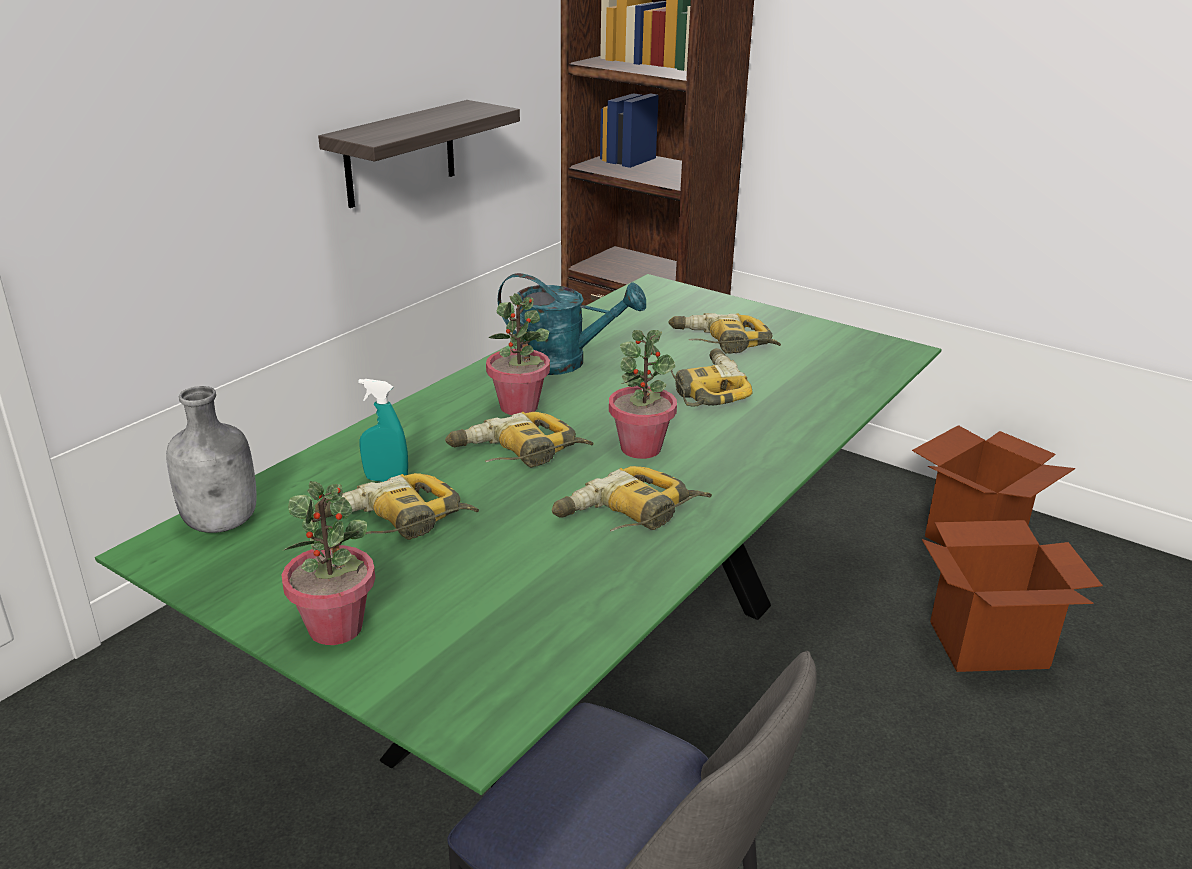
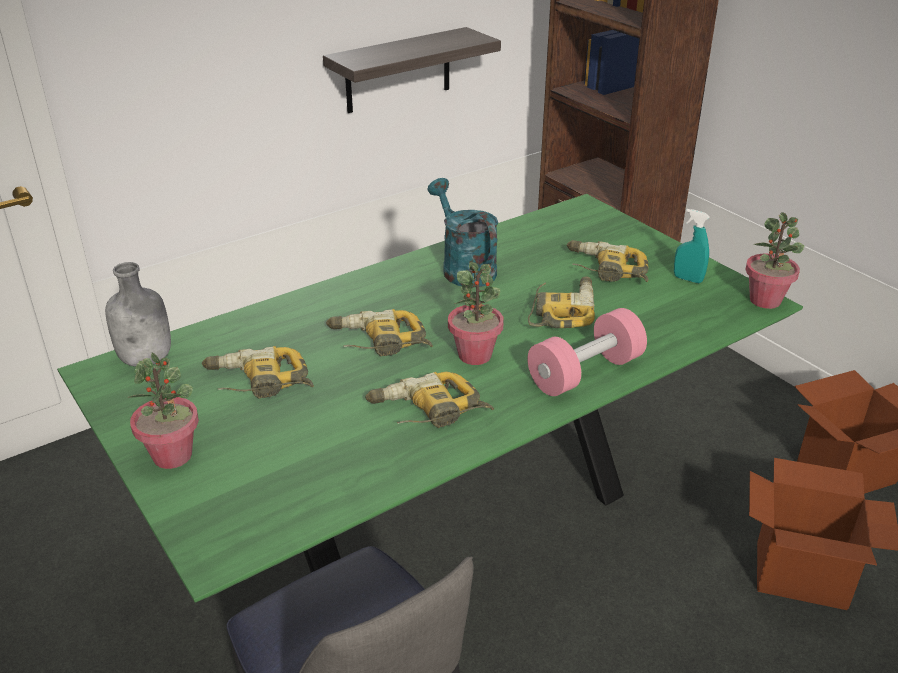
camera: 20 degrees right, 5 degrees up
turquoise spray bottle [358,379,408,482] -> turquoise spray bottle moved to [674,209,710,283]
potted plant [486,294,550,415] -> potted plant moved to [745,212,804,309]
turquoise watering can [498,273,646,375] -> turquoise watering can turned 150 degrees counterclockwise [428,178,498,287]
none -> pink dumbbell [528,308,647,396]

